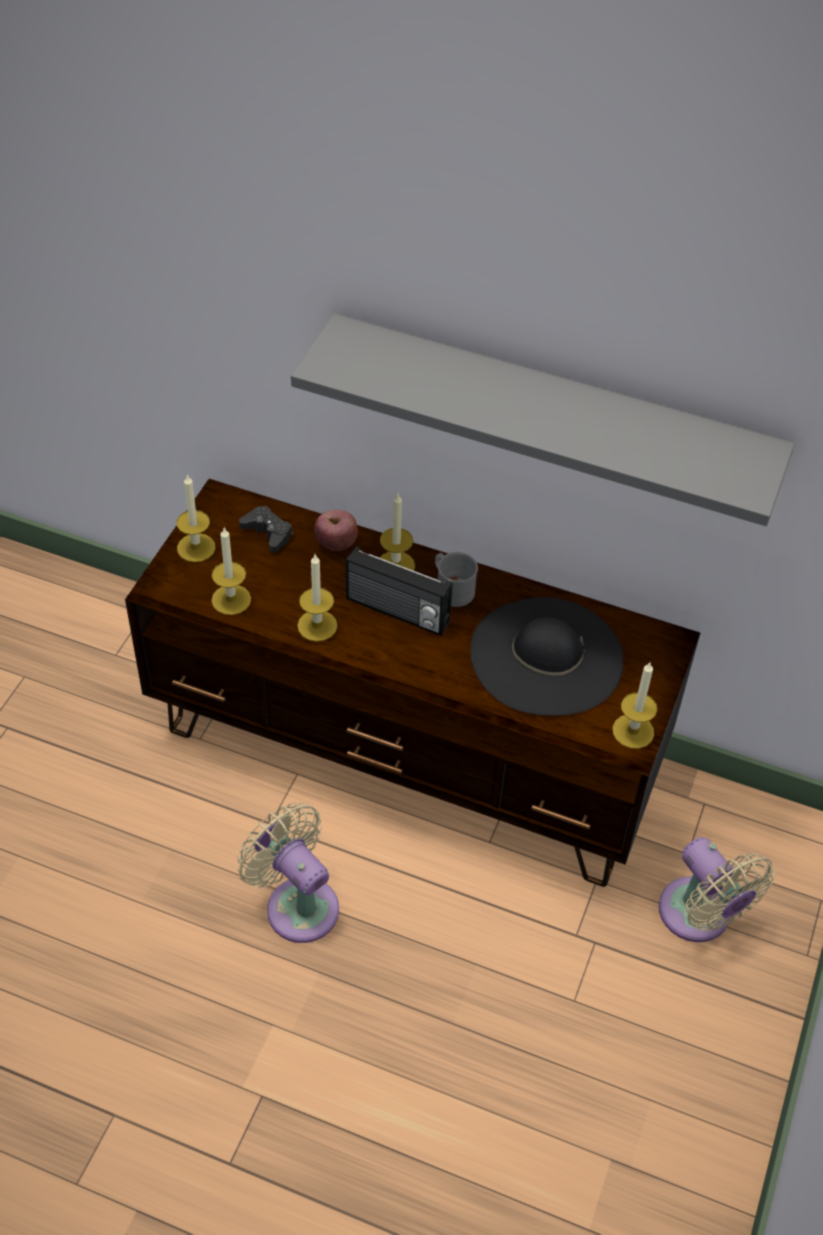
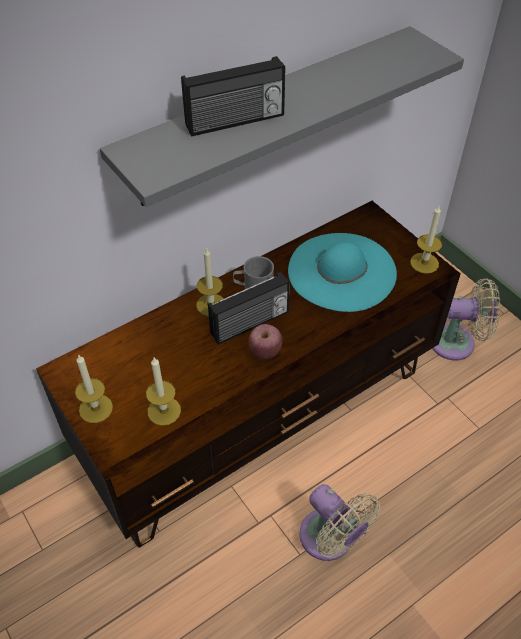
camera: 55 degrees left, 0 degrees up
beige fan [237,803,339,943] -> beige fan turned 120 degrees counterclockwise [299,484,380,561]
black game controller [239,506,293,552] -> none
candle [297,554,337,642] -> none
apple [314,510,358,551] -> apple moved to [249,324,283,359]
black hat [470,597,624,716] -> turquoise hat [288,233,397,312]
none -> radio [181,56,285,137]

